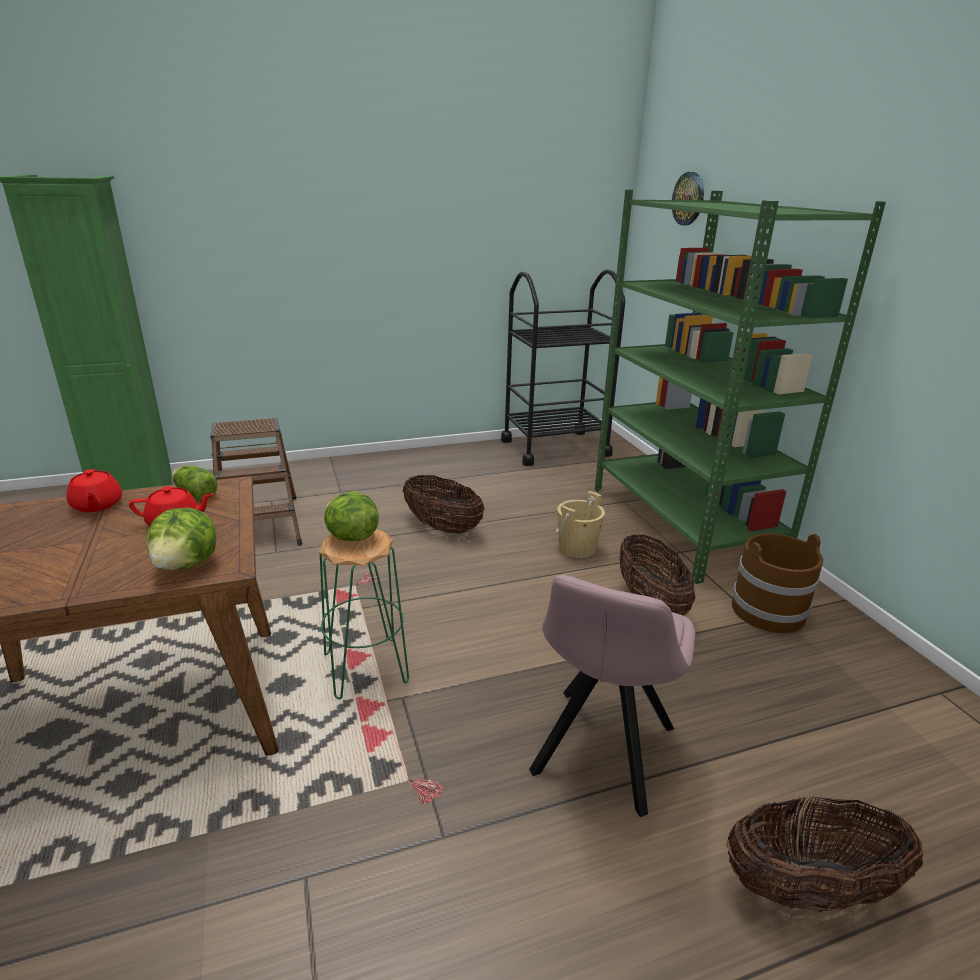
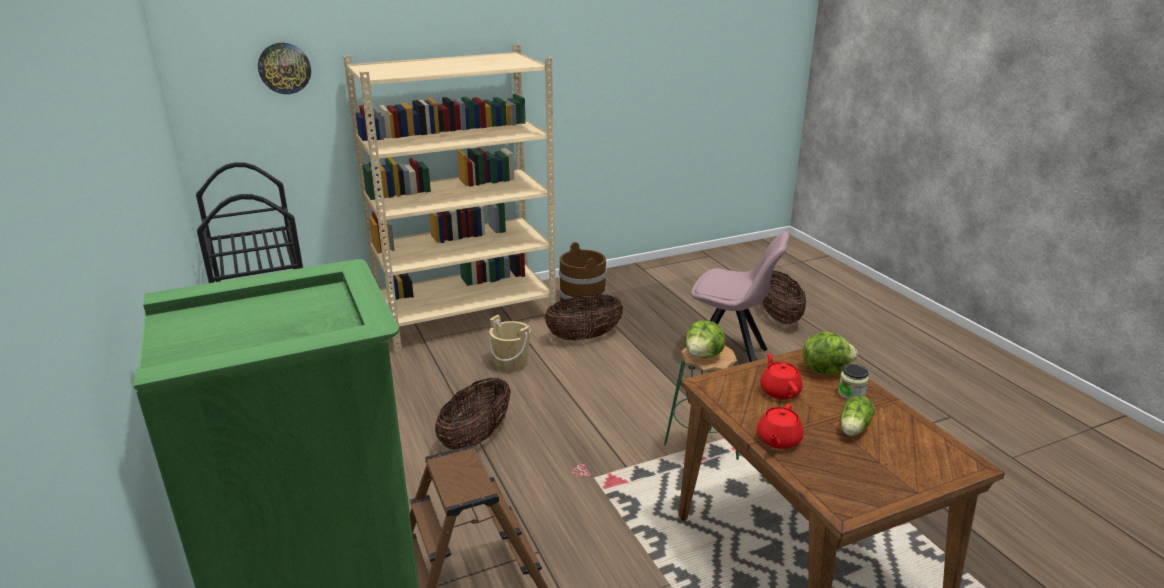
camera: 95 degrees left, 0 degrees up
red teapot [66,469,122,512] -> red teapot turned 150 degrees clockwise [757,403,803,449]
lettuce [172,465,218,501] -> lettuce moved to [840,396,875,436]
green bookcase [595,190,886,584] -> beige bookcase [343,44,556,353]
none -> jar [838,364,869,400]

